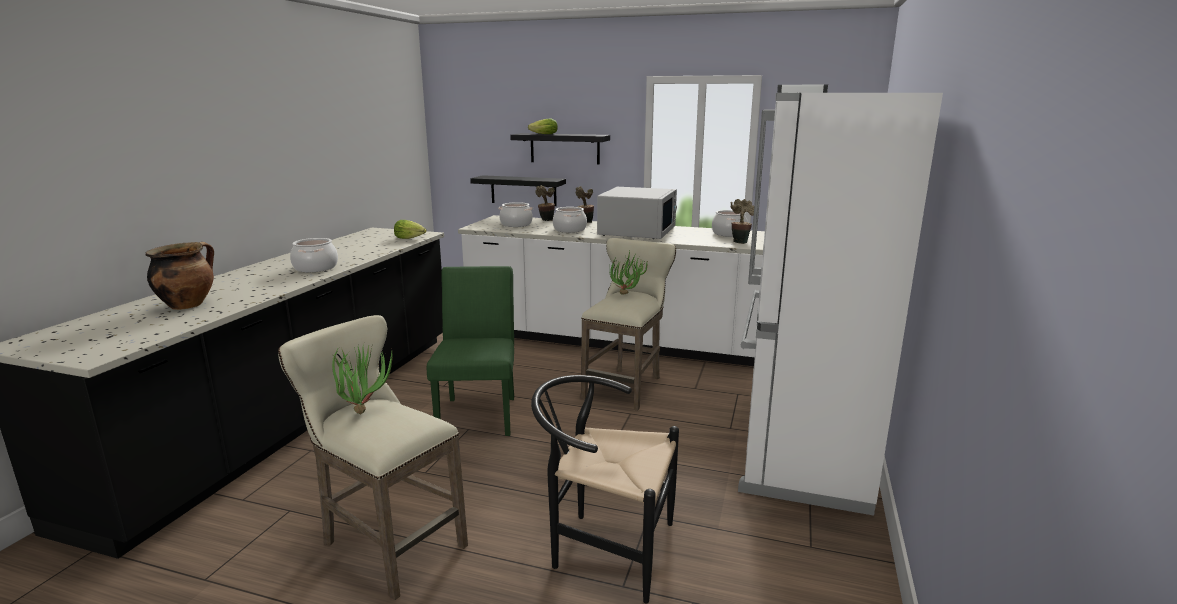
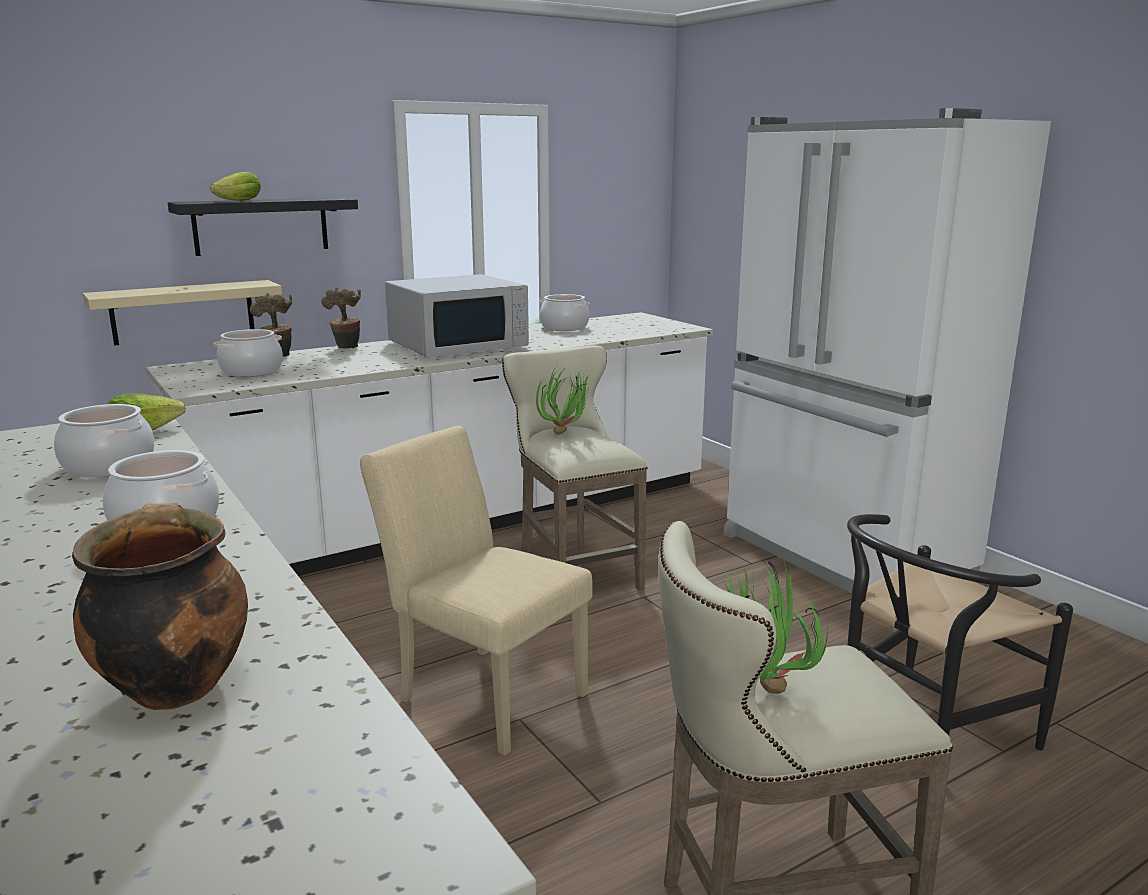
camera: 50 degrees left, 0 degrees up
green chair [427,266,514,436] -> beige chair [360,426,593,756]
black shelf [470,175,566,206] -> beige shelf [83,280,282,346]
cooking pot [553,207,587,233] -> cooking pot moved to [54,404,154,477]
white microwave [597,187,677,239] -> white microwave turned 90 degrees clockwise [385,274,529,358]
potted plant [731,199,754,244] -> none

